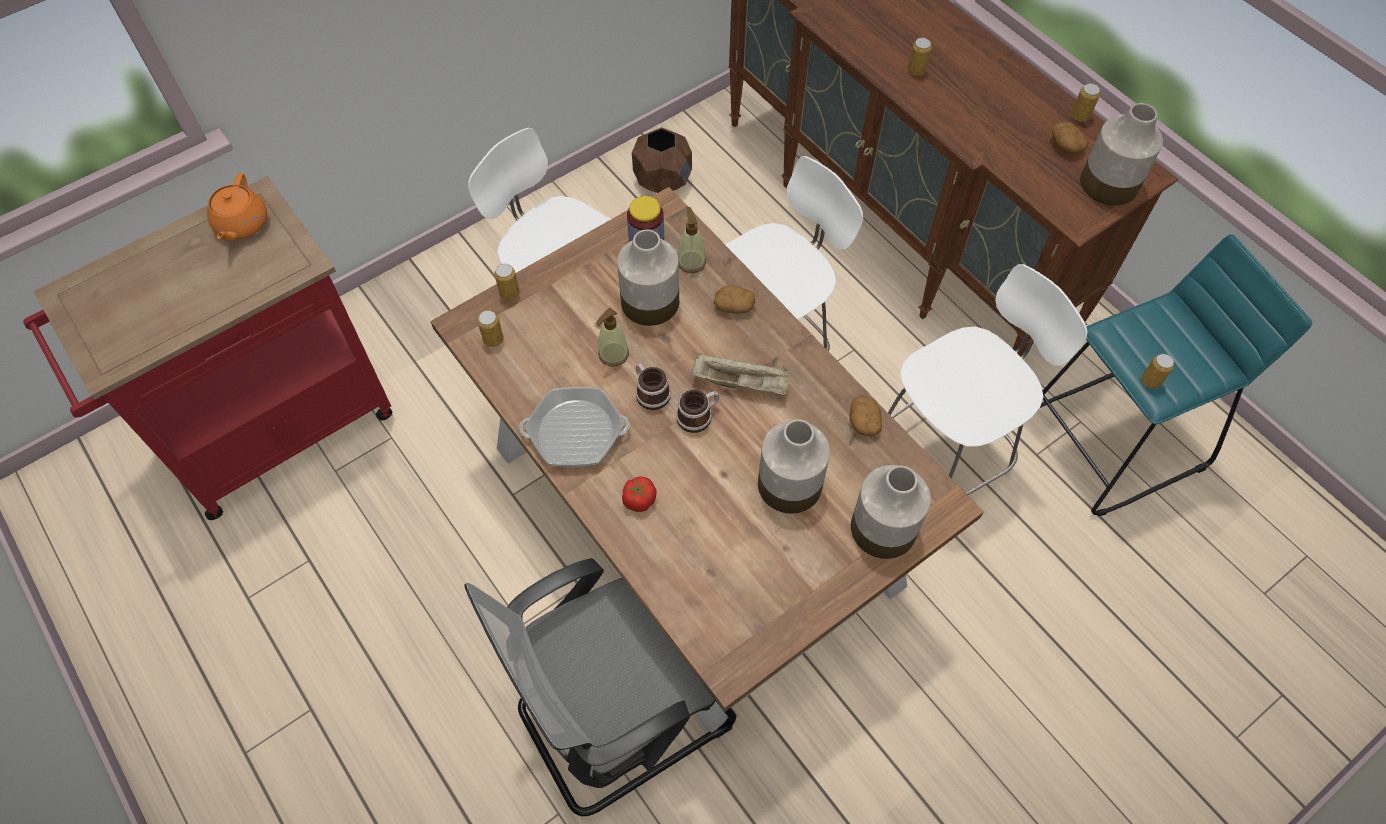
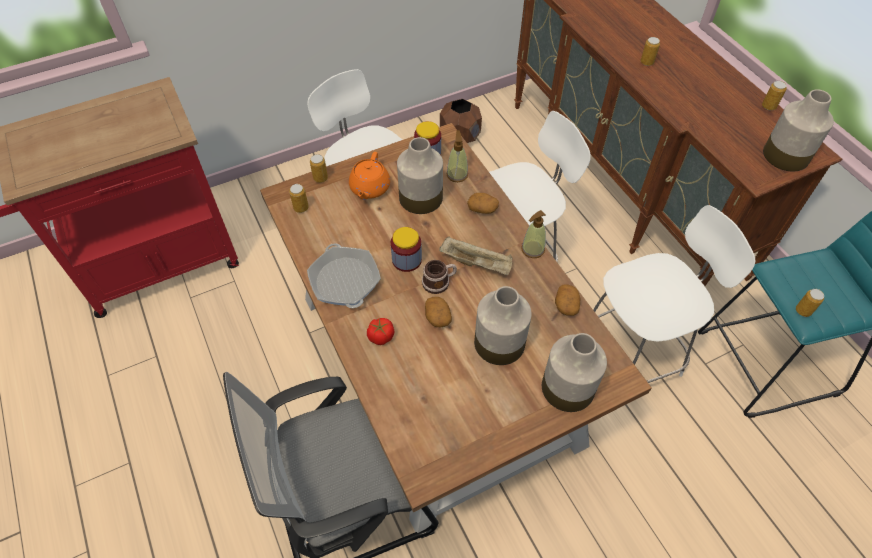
camera: 10 degrees right, 5 degrees down
orange teapot [207,173,267,242] -> orange teapot moved to [349,152,390,200]
frying pan [519,387,630,467] -> frying pan turned 120 degrees counterclockwise [307,243,381,308]
soap dispenser [596,308,629,367] -> soap dispenser moved to [521,210,546,258]
mug [636,363,671,410] -> jar [391,227,422,272]
potato [1052,122,1088,154] -> potato moved to [425,297,452,328]

